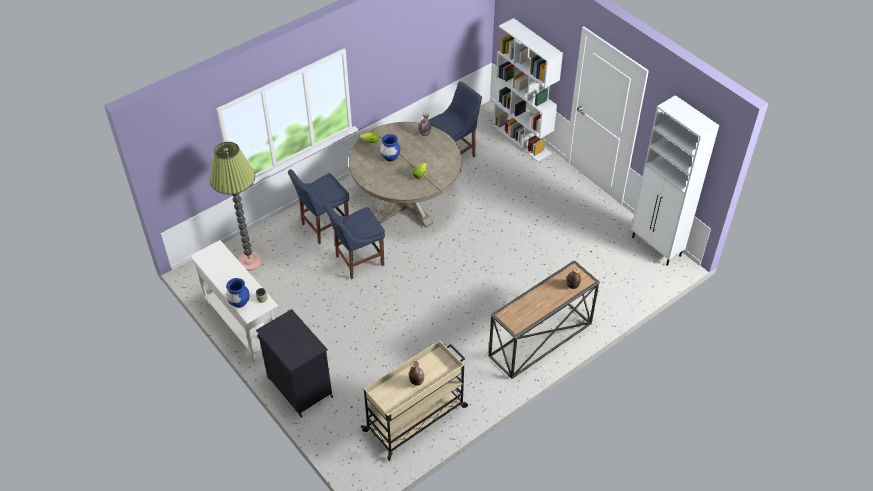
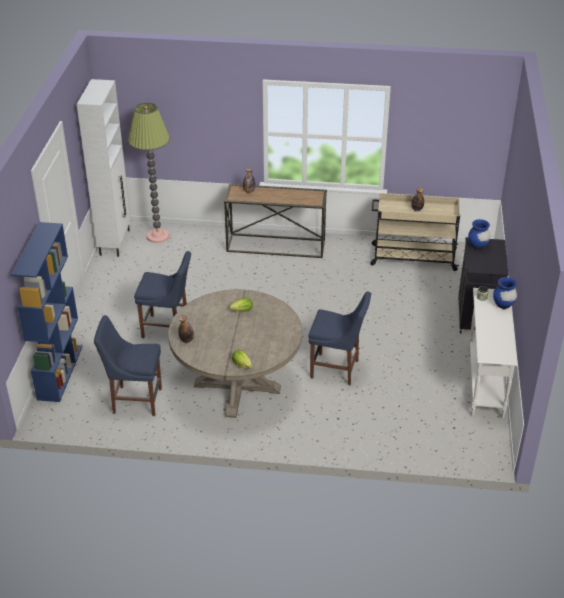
camera: 135 degrees left, 10 degrees down
floor lamp [210,142,262,271] -> floor lamp moved to [128,103,170,243]
blue chair [288,169,349,244] -> blue chair moved to [134,251,191,338]
blue vase [380,134,400,161] -> blue vase moved to [468,219,490,249]
white bookcase [493,18,563,162] -> blue bookcase [10,222,83,402]

